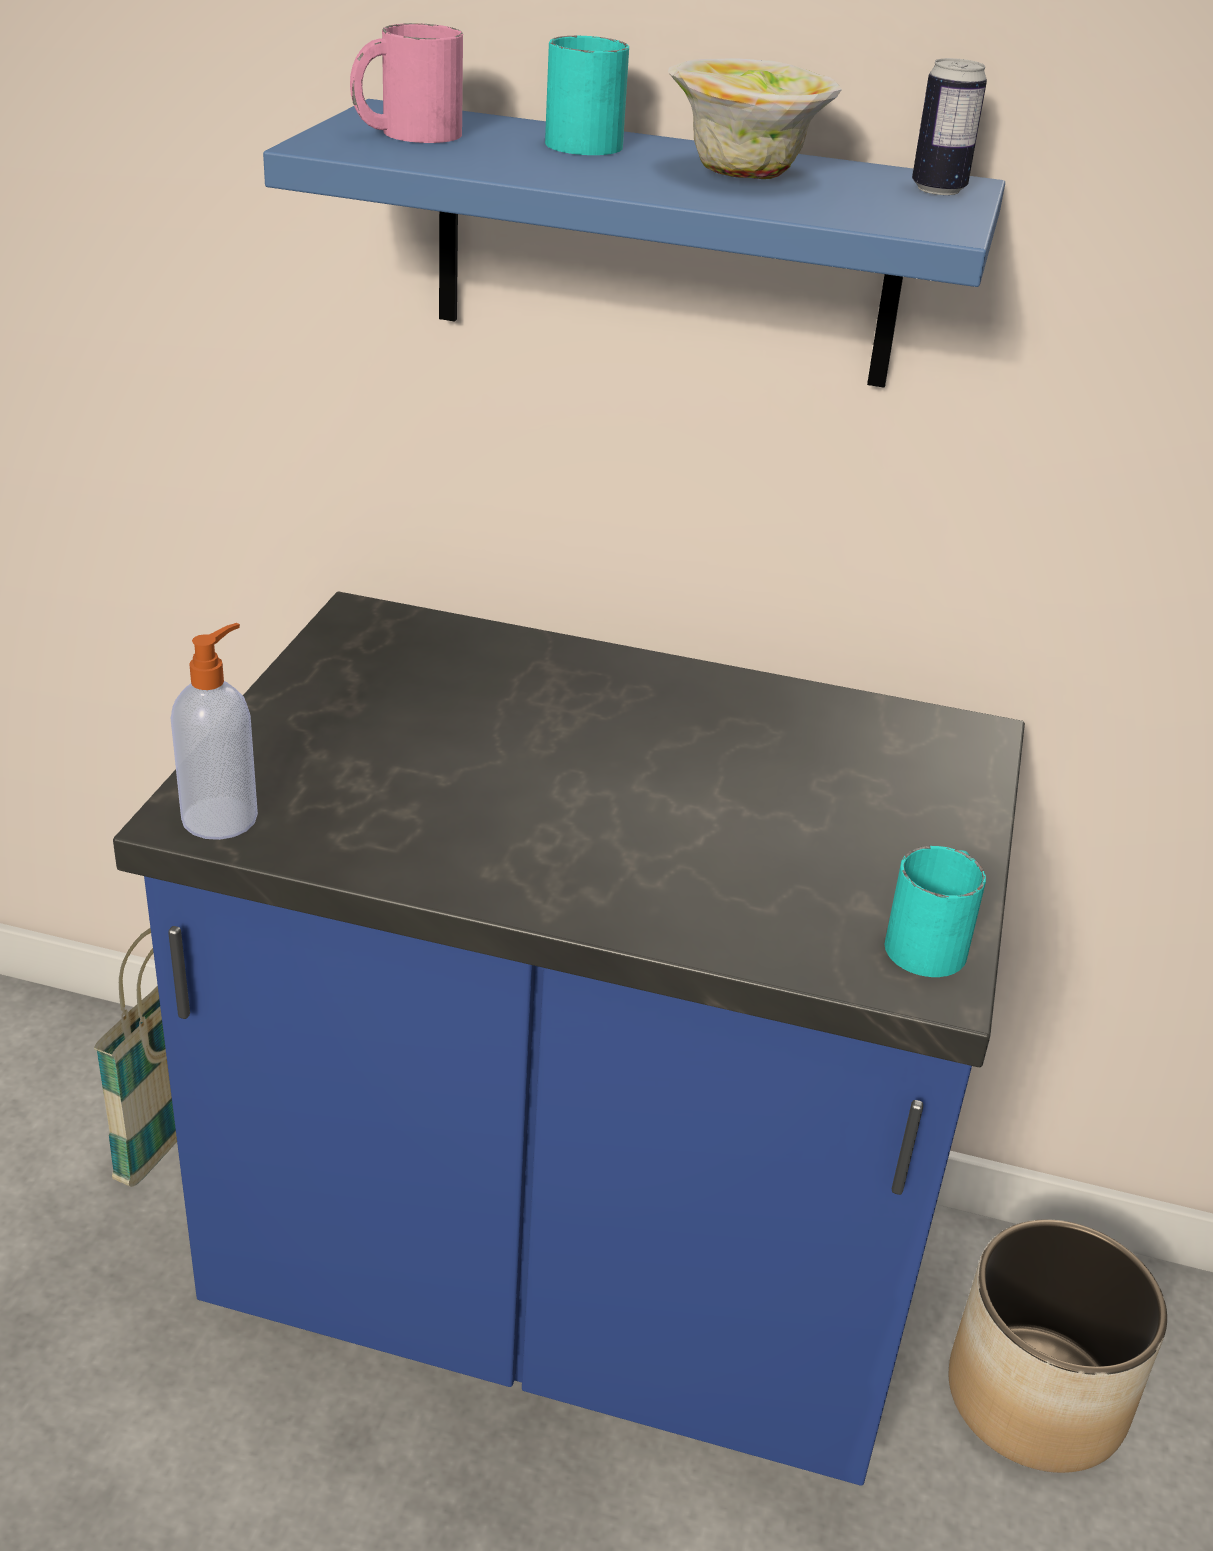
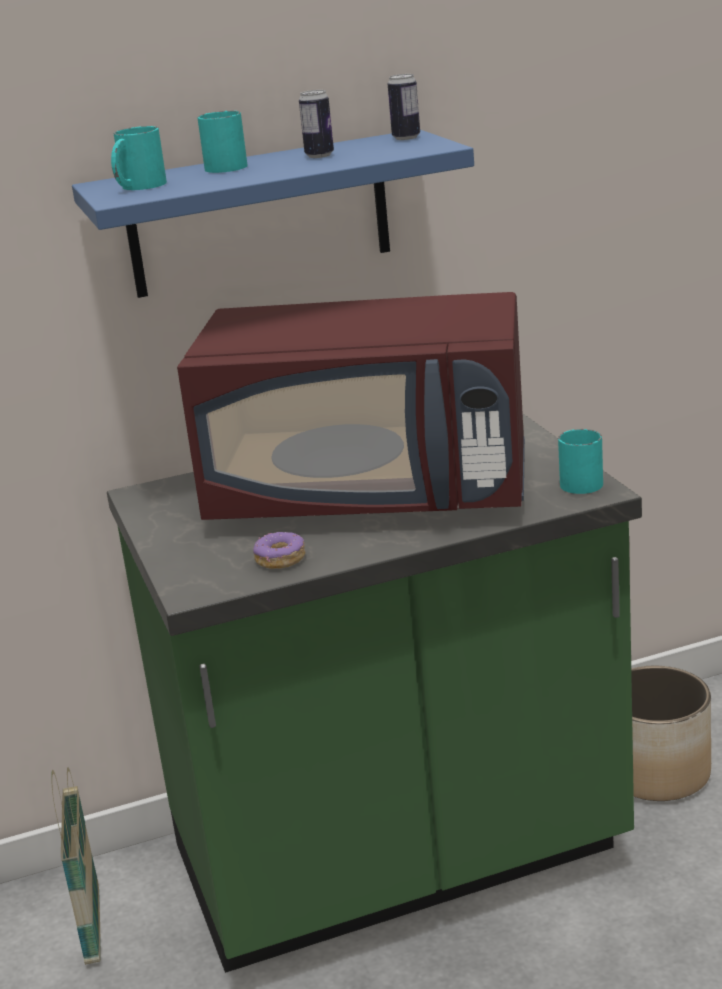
camera: 30 degrees left, 10 degrees down
blue counter [113,592,1025,1486] -> green counter [107,414,642,973]
soap dispenser [171,623,258,840] -> none
pink mug [350,23,463,143] -> turquoise mug [111,126,167,190]
bowl [668,58,842,179] -> can [299,90,334,158]
none -> red microwave [177,292,525,520]
none -> donut [253,532,305,569]

